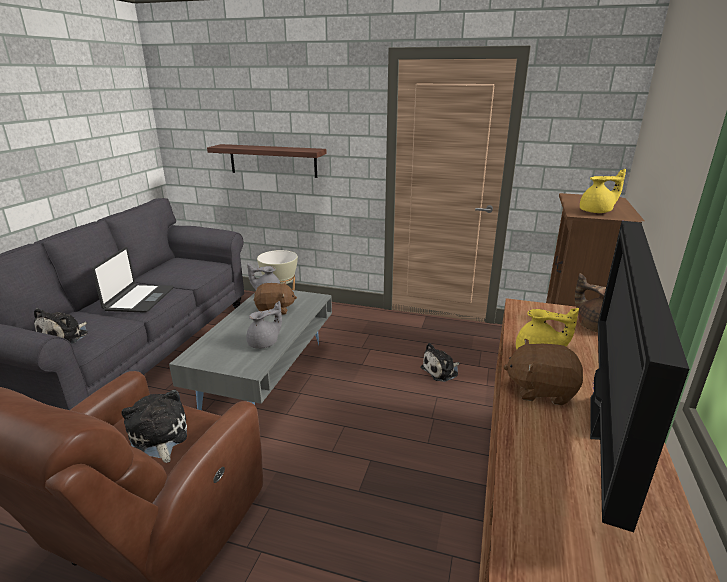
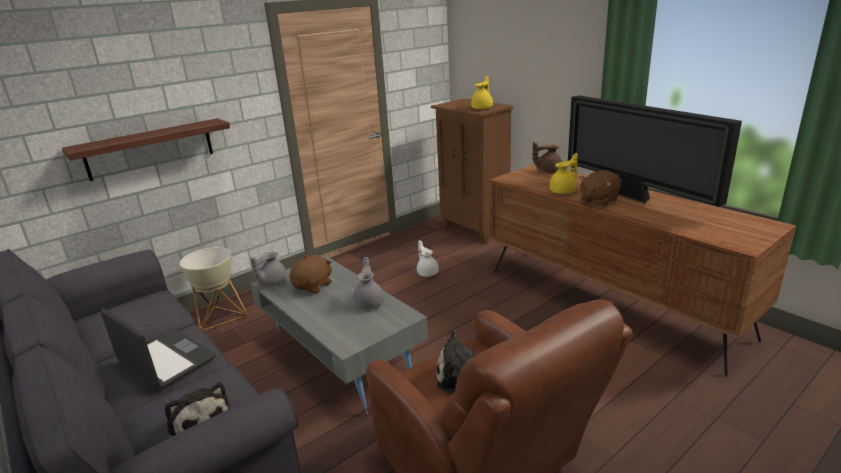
camera: 55 degrees left, 0 degrees up
plush toy [420,343,460,382] -> white teapot [417,240,439,277]

